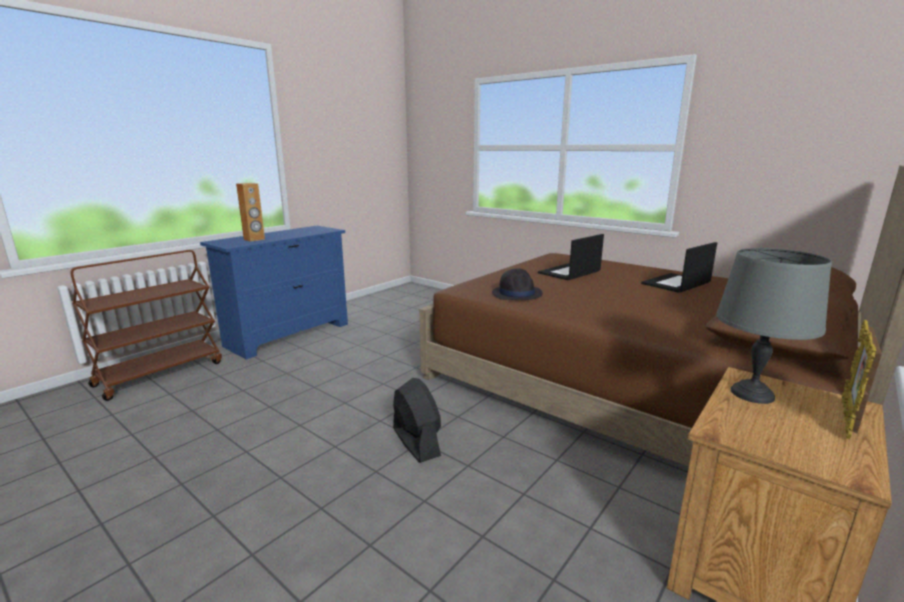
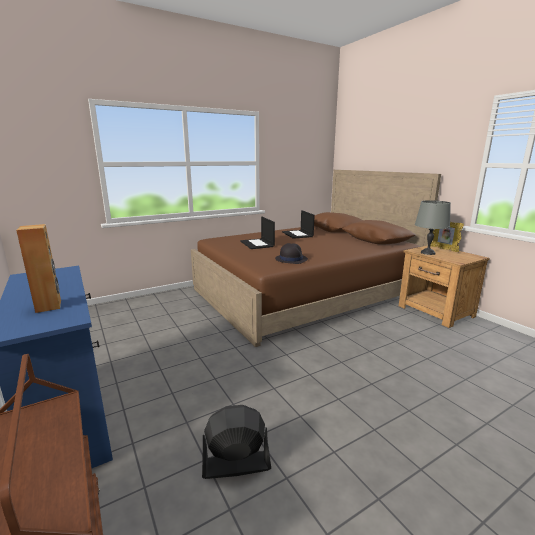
camera: 70 degrees left, 0 degrees up
black fan [393,378,441,463] -> black fan moved to [202,405,271,479]

